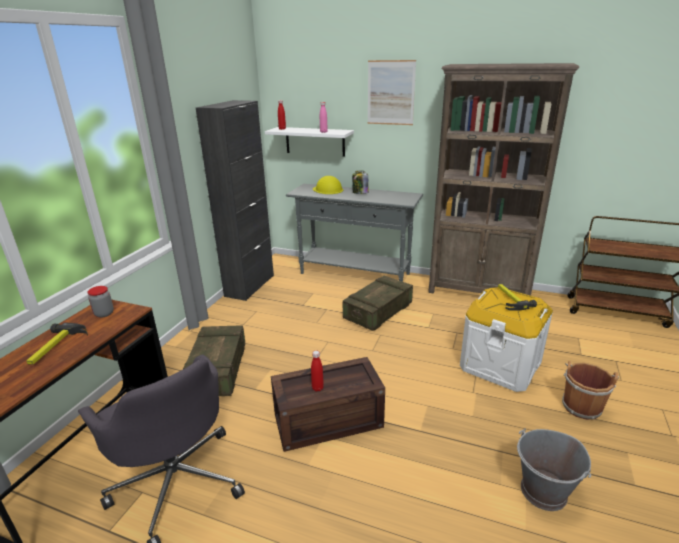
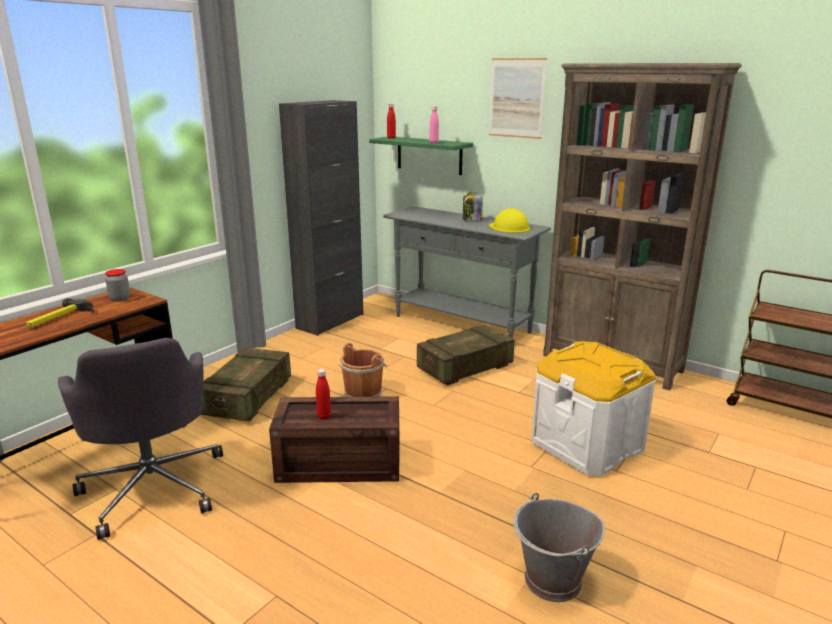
camera: 15 degrees right, 5 degrees down
white shelf [265,127,354,157] -> green shelf [369,137,473,175]
yellow hard hat [313,176,343,194] -> yellow hard hat moved to [489,209,530,233]
hammer [498,284,537,311] -> none
brown bucket [562,361,619,420] -> brown bucket moved to [339,343,388,397]

